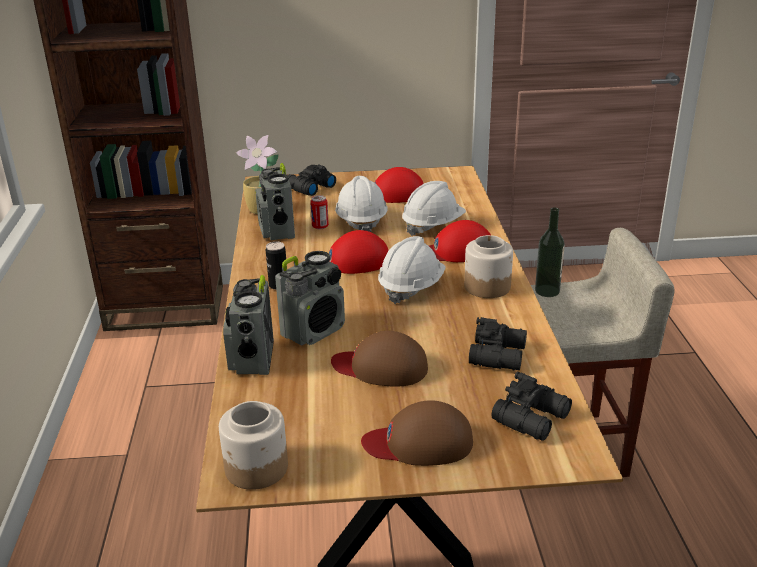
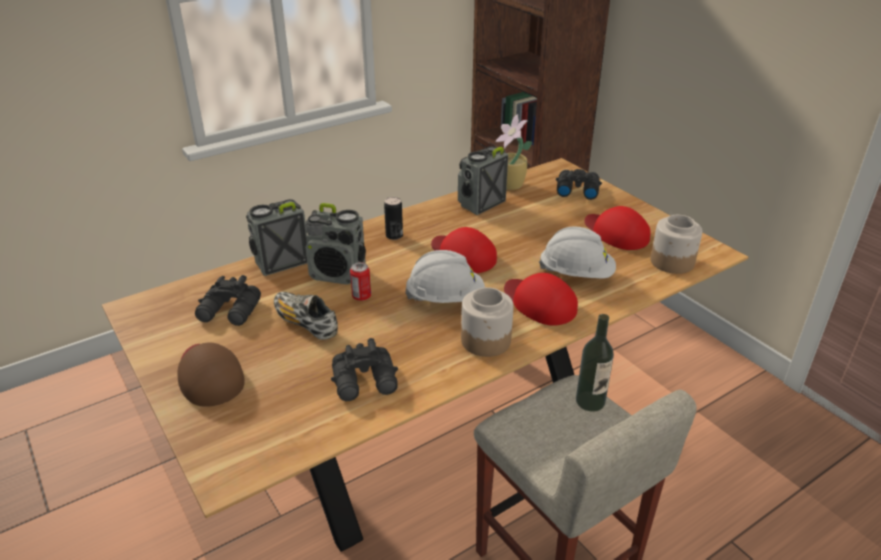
camera: 60 degrees right, 5 degrees up
jar [219,401,288,490] -> jar moved to [651,215,702,274]
can [310,195,329,229] -> can moved to [350,262,371,301]
brown cap [331,331,428,386] -> shoe [274,292,338,340]
white hard hat [335,176,387,232] -> none
black binoculars [491,371,572,441] -> black binoculars moved to [195,275,261,326]

